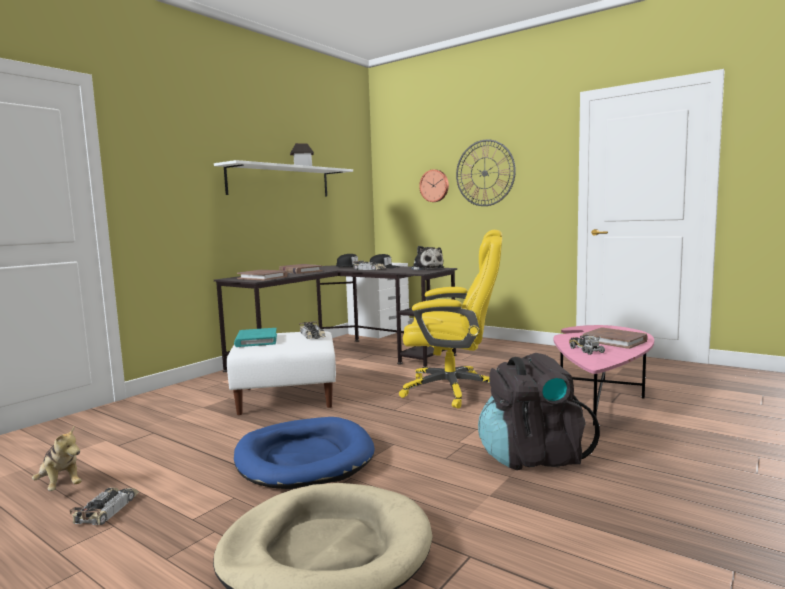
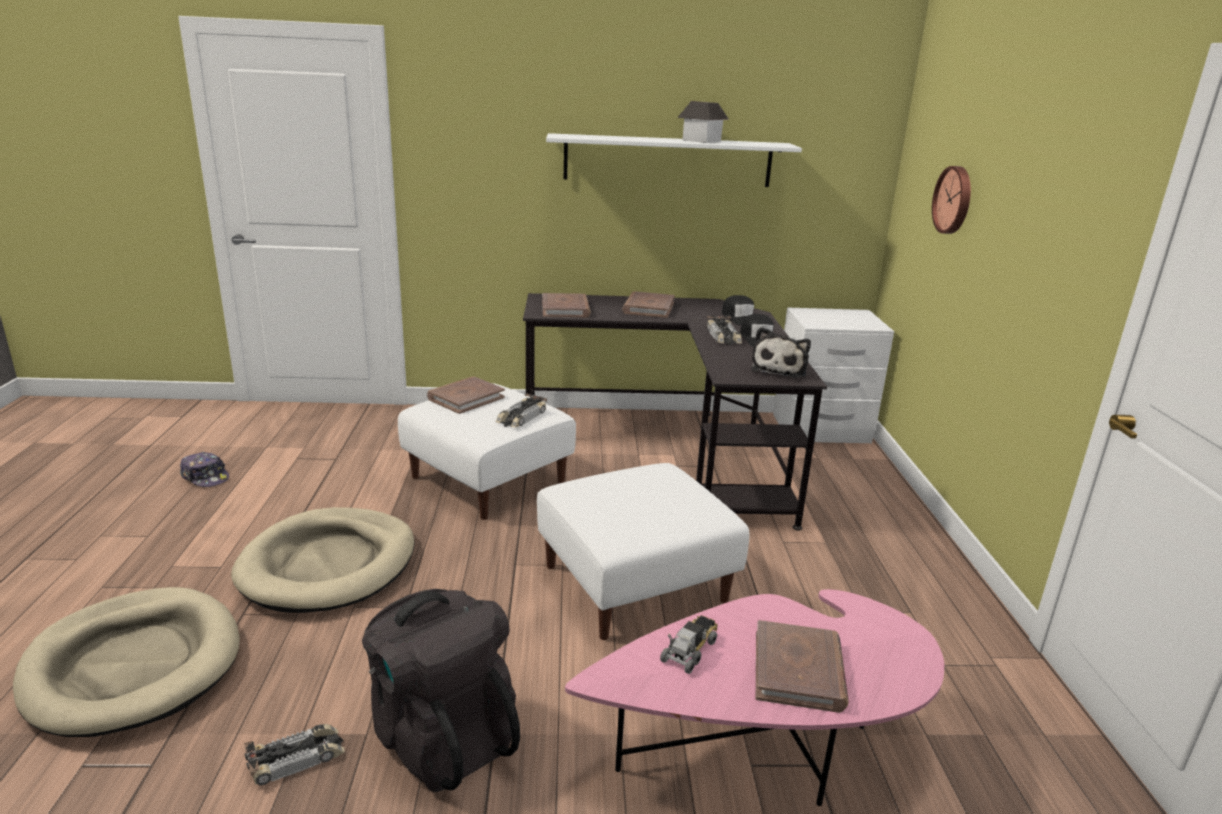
camera: 50 degrees right, 15 degrees up
plush toy [32,426,82,491] -> cap [180,452,229,487]
toy car [70,487,138,525] -> toy car moved to [244,724,345,785]
turquoise book [234,328,277,347] -> brown book [427,377,505,414]
blue dog bed [234,417,375,489] -> beige dog bed [231,507,415,613]
yellow office chair [399,230,502,409] -> white ottoman [537,463,750,640]
wall clock [456,139,516,206] -> none

